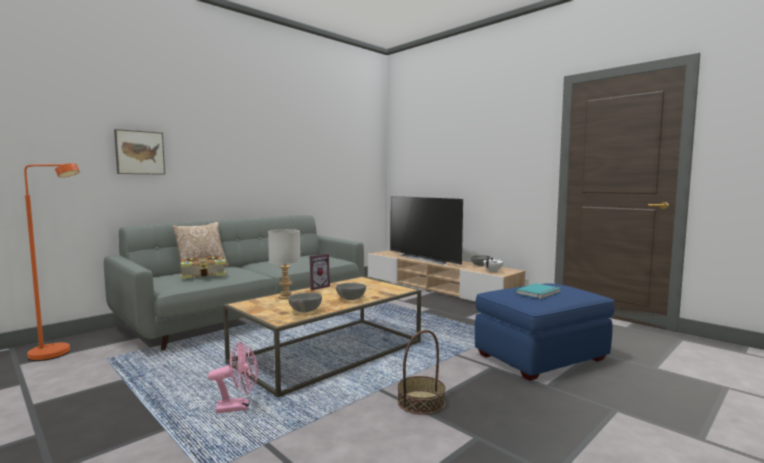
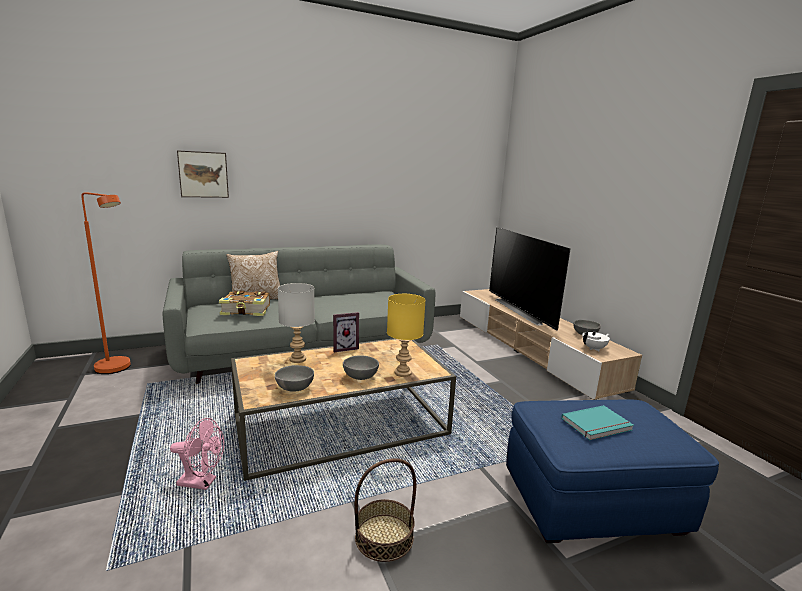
camera: 20 degrees right, 10 degrees up
none -> yellow table lamp [387,294,426,377]

